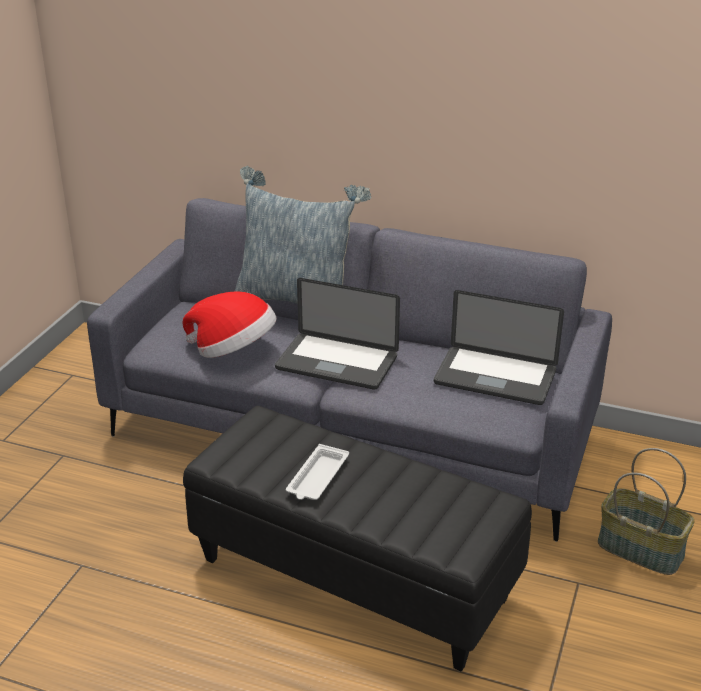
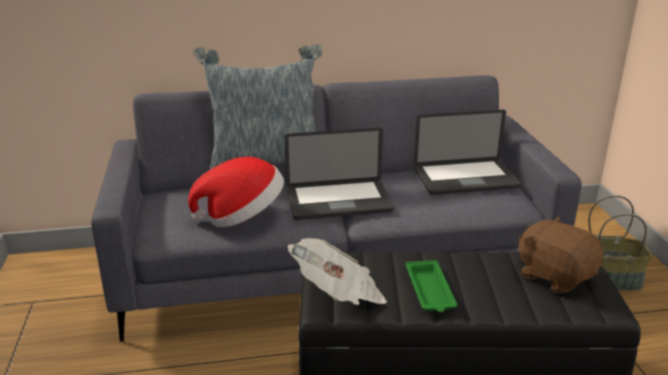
camera: 30 degrees left, 5 degrees down
white tray [286,444,349,500] -> green tray [405,260,457,312]
none -> newspaper [288,238,387,305]
none -> brown plush toy [519,217,603,294]

